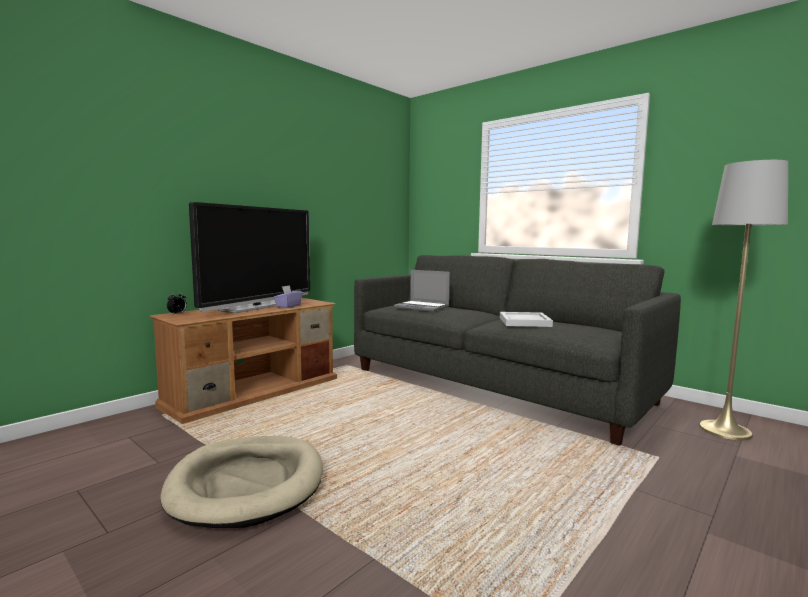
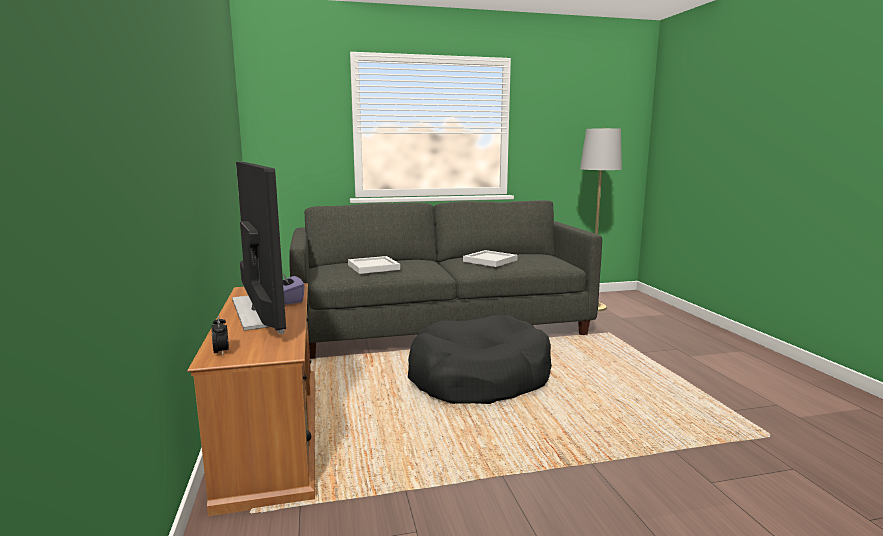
camera: 55 degrees left, 5 degrees up
beige dog bed [160,436,323,528] -> none
laptop [394,270,450,312] -> white tray [348,256,400,274]
none -> black dog bed [408,315,552,404]

